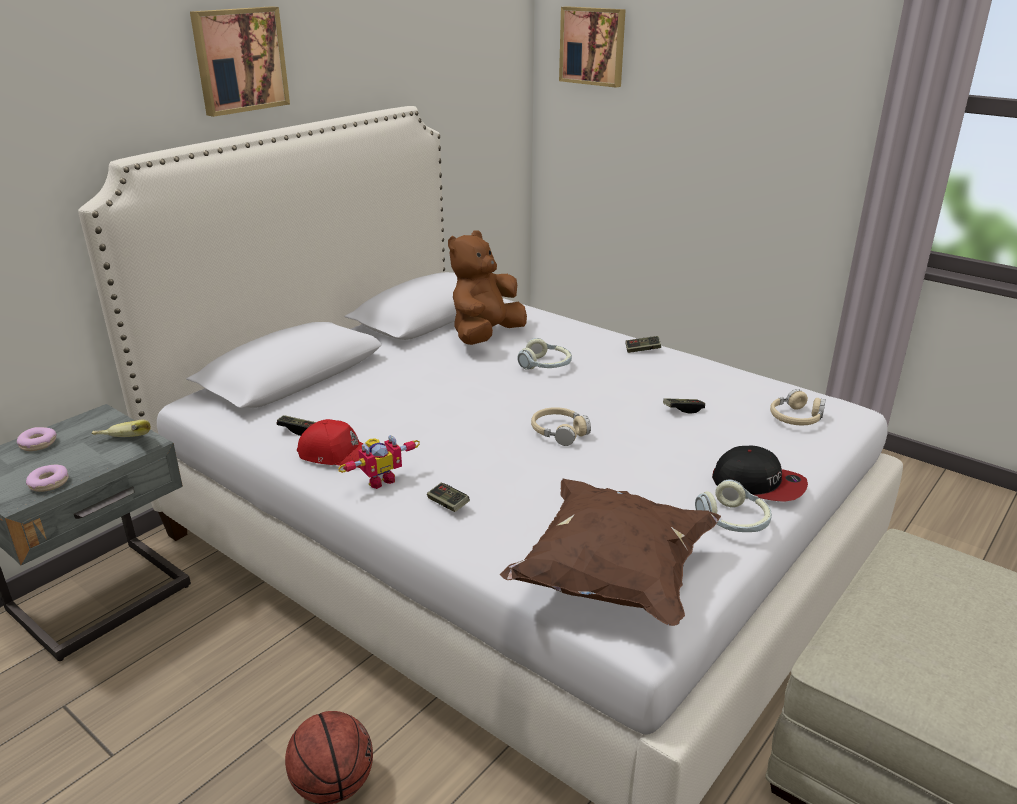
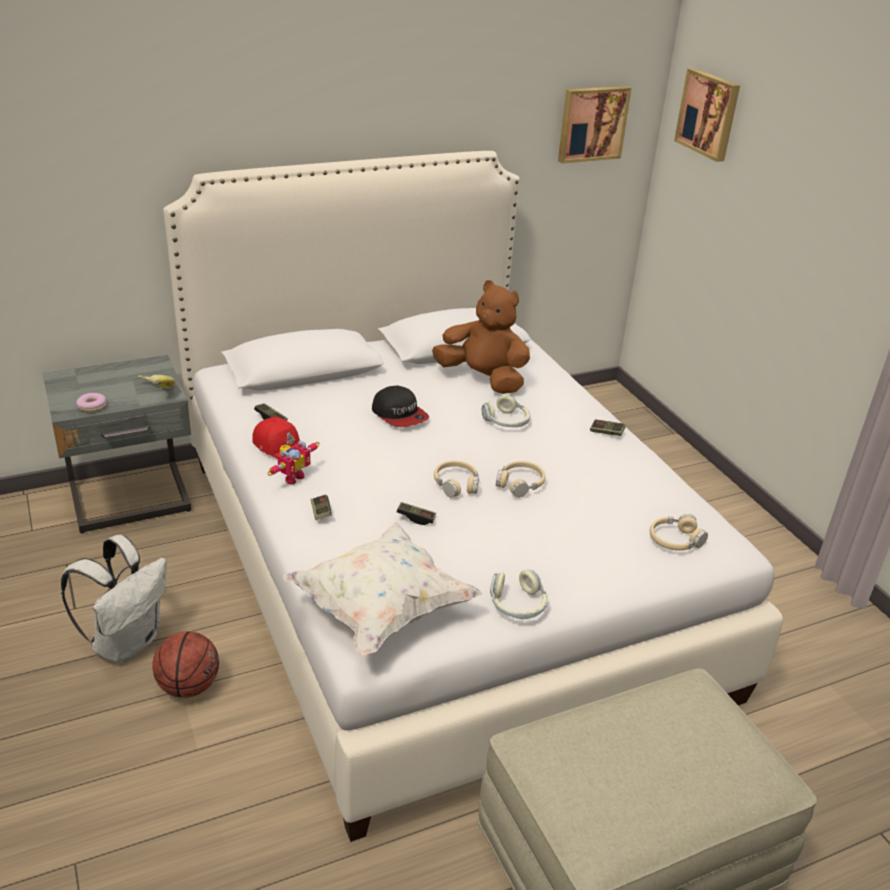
camera: 25 degrees right, 5 degrees up
donut [17,427,57,451] -> none
picture [190,6,290,117] -> picture moved to [558,86,632,164]
toy robot [338,435,420,489] -> toy robot turned 45 degrees counterclockwise [267,440,320,485]
brown plush toy [448,230,527,345] -> brown plush toy turned 60 degrees clockwise [432,280,530,394]
brown pillow [500,479,721,626] -> white pillow [283,522,483,655]
game controller [663,398,705,414] -> game controller moved to [397,502,436,525]
cap [712,446,808,501] -> cap moved to [372,386,429,427]
none -> white backpack [61,534,167,664]
none -> beige headphones [496,461,545,498]

